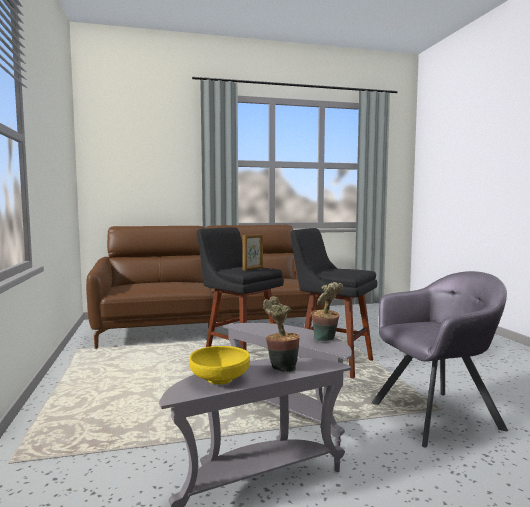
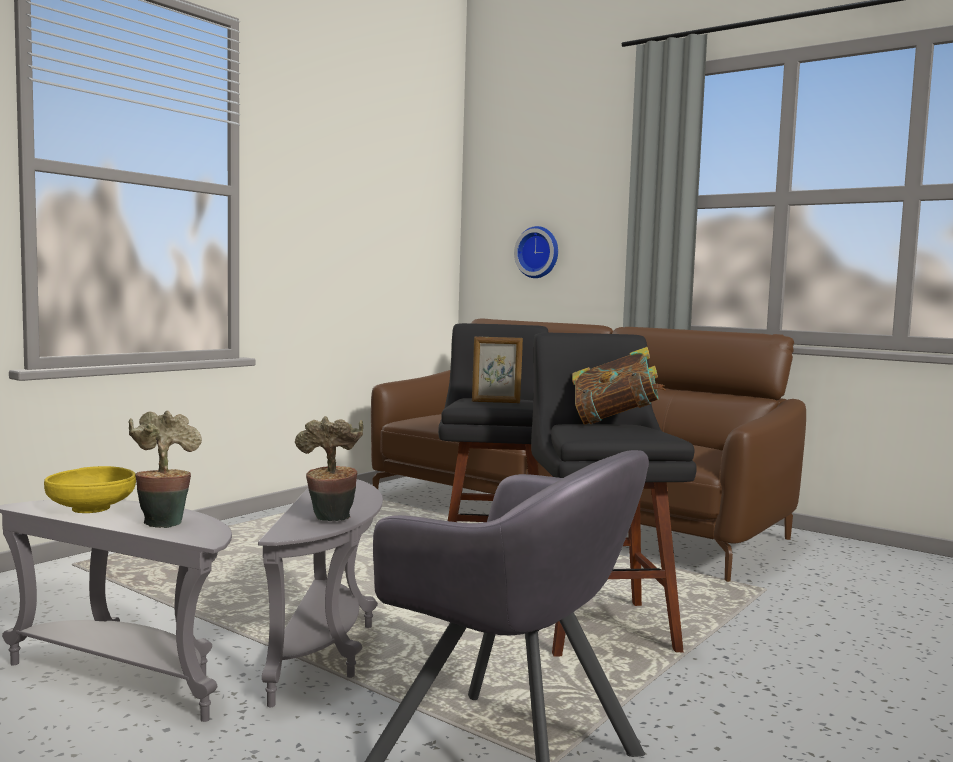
camera: 50 degrees right, 0 degrees up
none -> wall clock [514,226,558,278]
none -> book [572,347,665,425]

